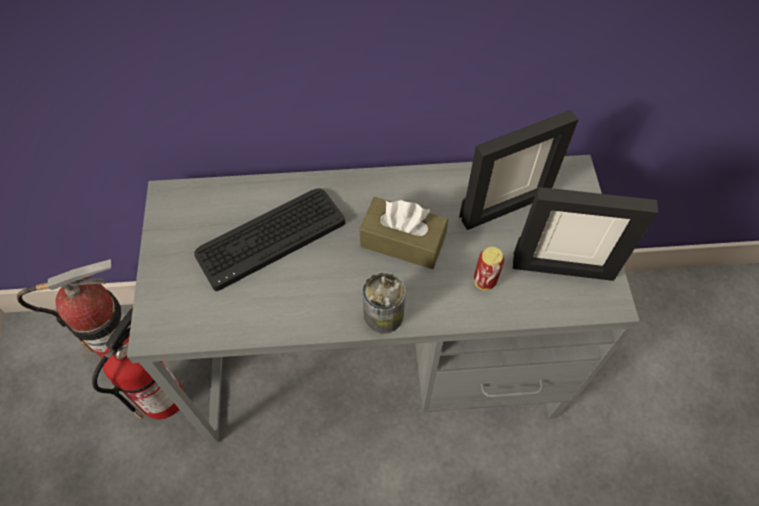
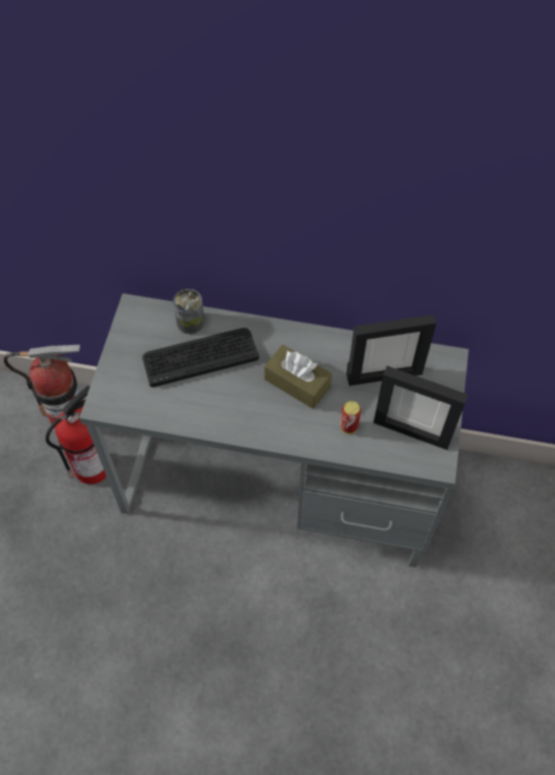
camera: 15 degrees right, 0 degrees up
can [362,272,405,334] -> can moved to [173,289,205,334]

